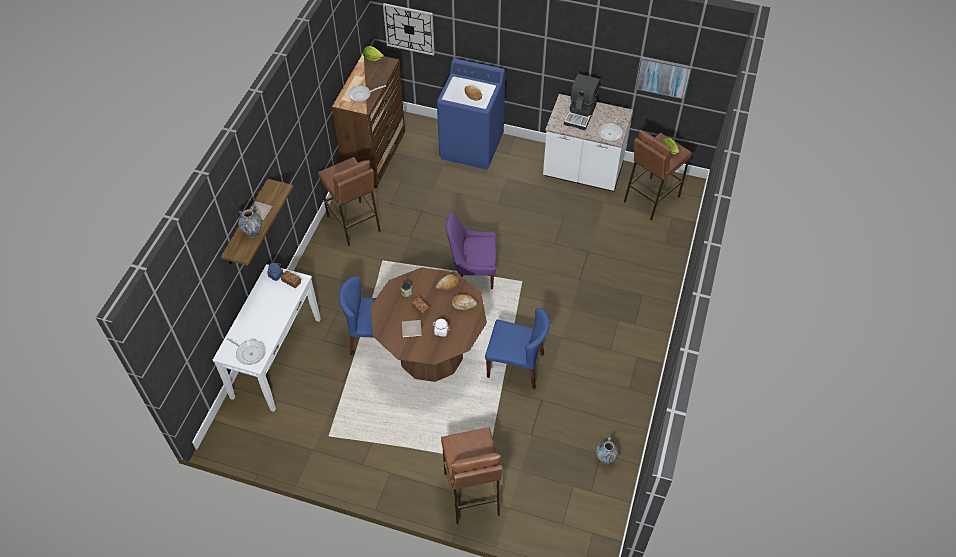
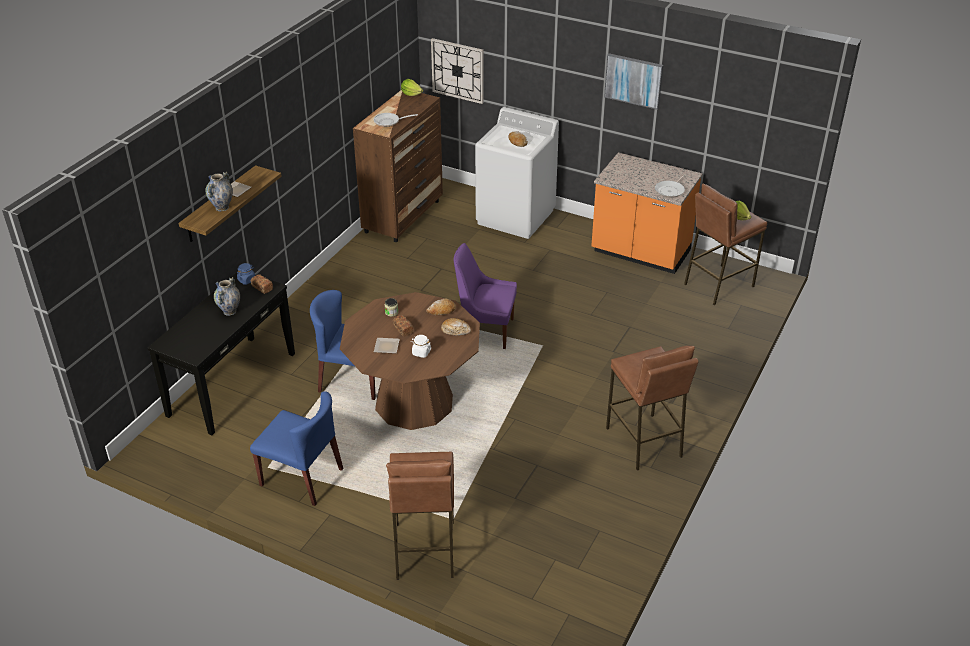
camera: 10 degrees right, 15 degrees down
white console table [213,264,321,412] -> black console table [147,272,295,435]
frying pan [227,338,266,365] -> none
brown stool [318,157,381,246] -> brown stool moved to [606,346,699,471]
blue washing machine [437,58,505,169] -> white washing machine [475,107,559,239]
blue chair [485,308,550,389] -> blue chair moved to [250,391,343,506]
white counter [543,94,633,192] -> orange counter [591,152,702,274]
coffee machine [564,74,600,130] -> none
vase [596,435,618,465] -> vase moved to [214,277,240,316]
picture [636,57,692,100] -> picture moved to [604,53,663,110]

